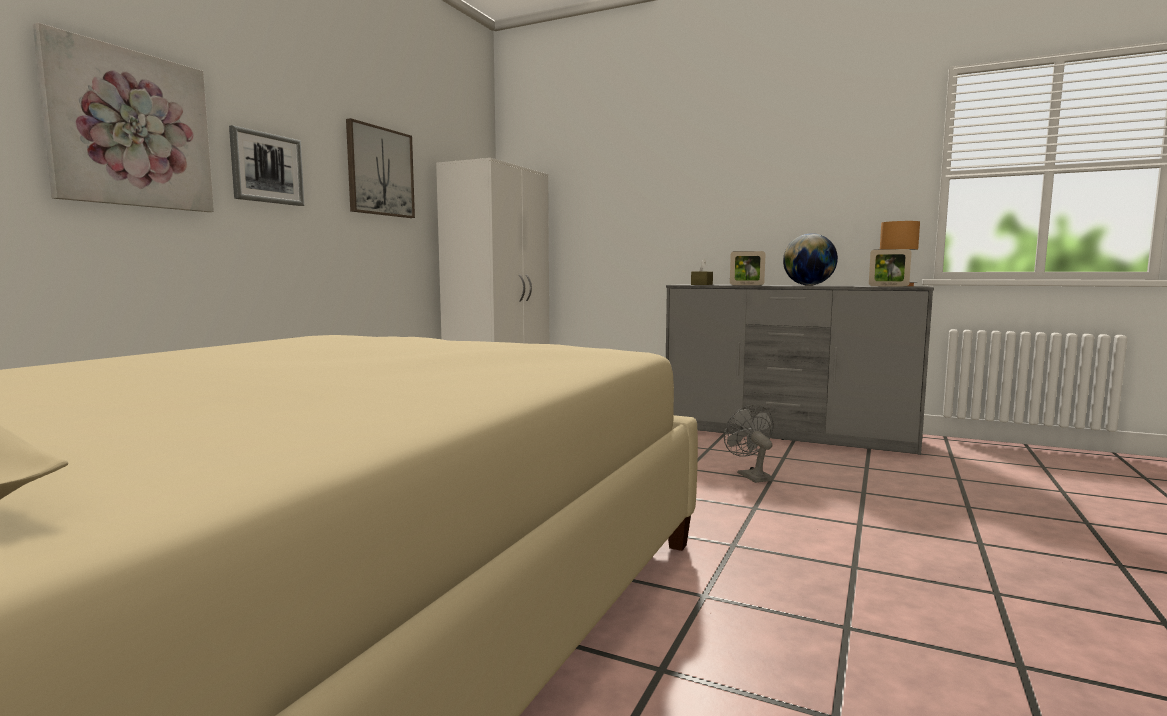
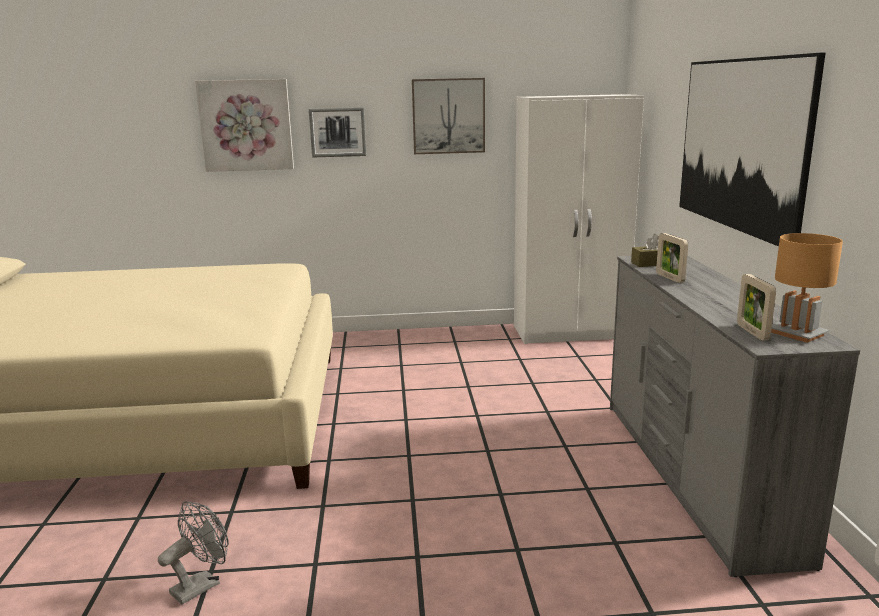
camera: 60 degrees right, 10 degrees up
grey fan [724,405,774,483] -> grey fan moved to [158,501,229,605]
globe [783,233,838,285] -> none
none -> picture [679,53,826,247]

